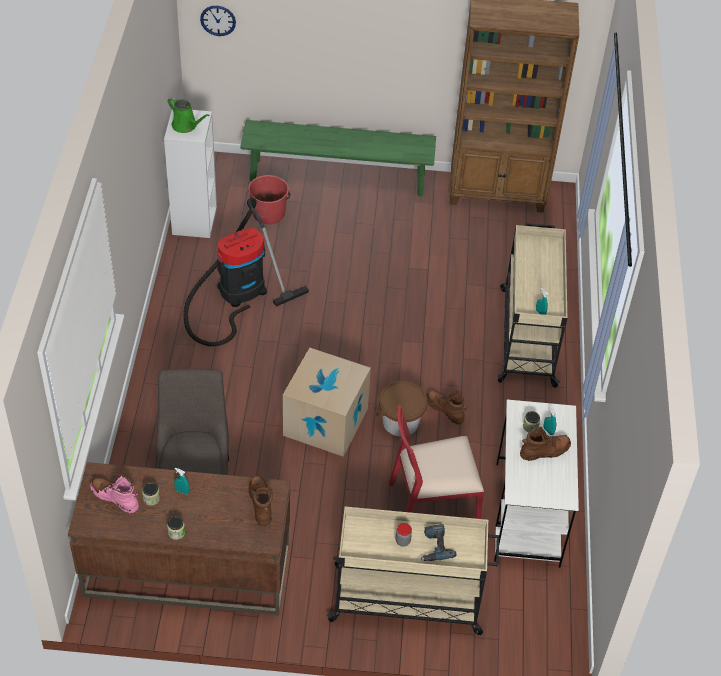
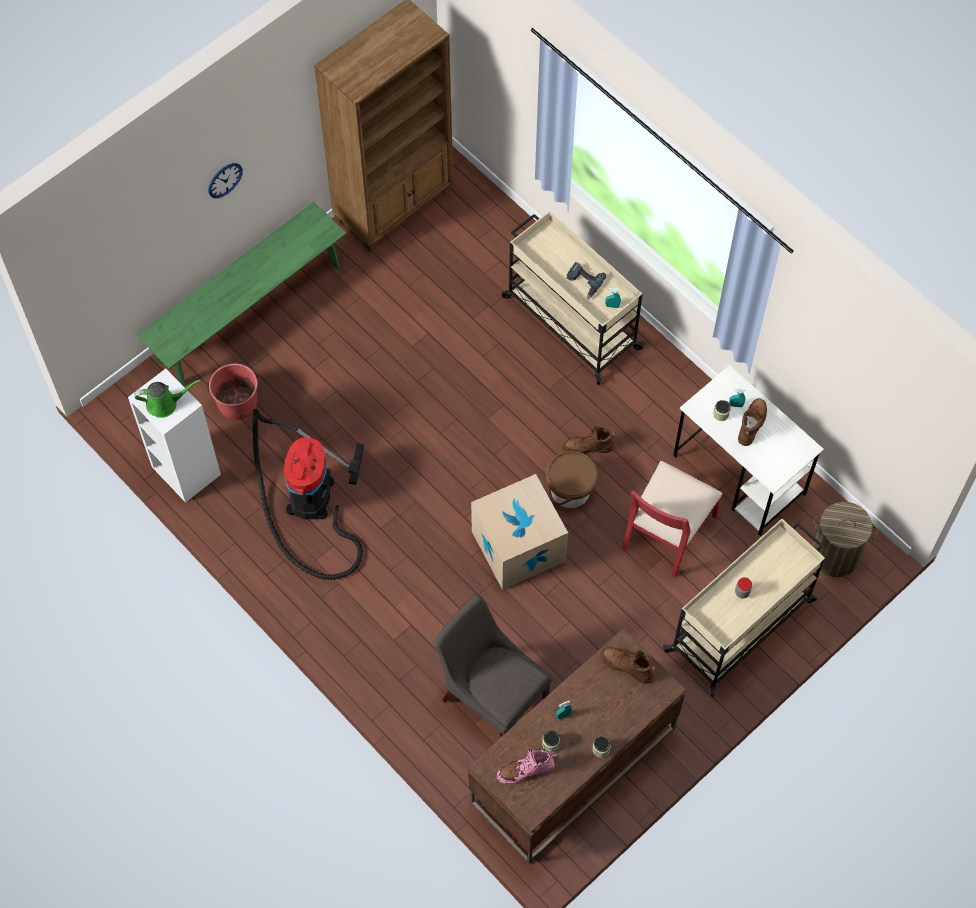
camera: 45 degrees left, 15 degrees up
wall clock [200,6,236,36] -> wall clock moved to [208,163,243,198]
power drill [420,524,457,561] -> power drill moved to [567,262,606,299]
none -> laundry basket [812,502,878,577]

